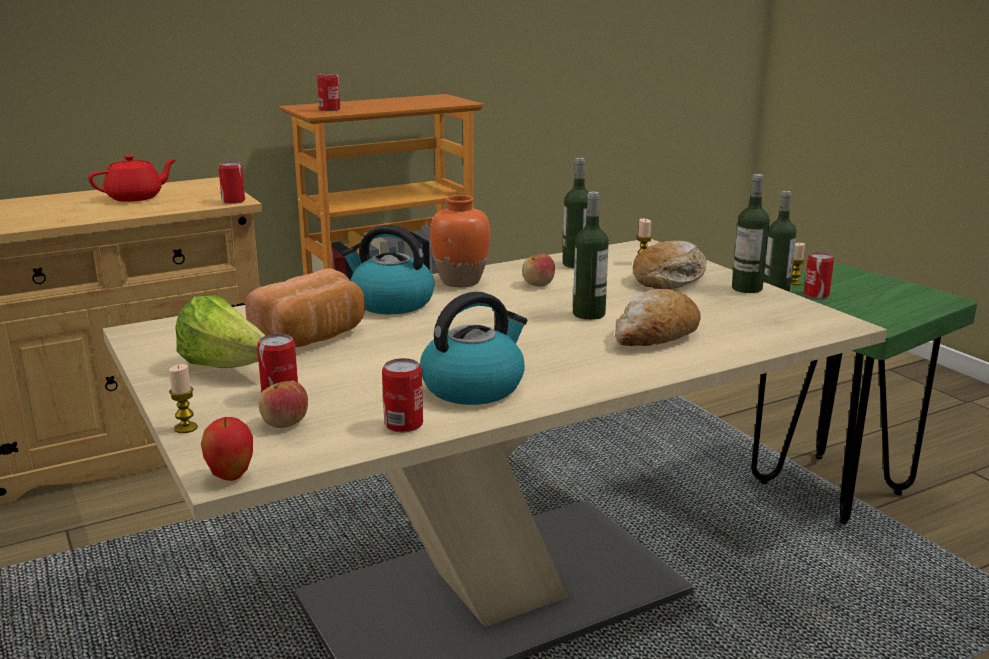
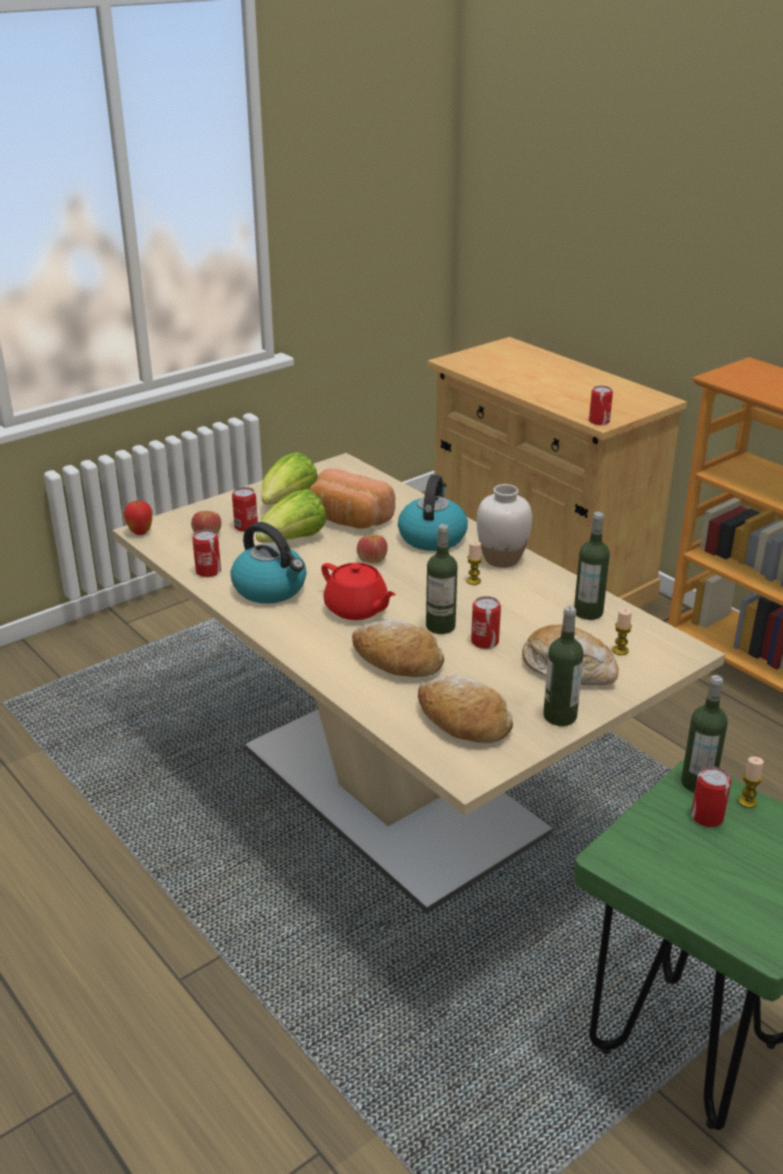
camera: 80 degrees right, 10 degrees up
red teapot [88,155,177,202] -> red teapot moved to [321,563,396,620]
candle [169,364,198,433] -> candle moved to [466,541,482,585]
can [317,73,340,111] -> can moved to [471,596,501,649]
orange vase [430,195,491,287] -> white vase [477,484,532,568]
apple [522,253,555,286] -> apple moved to [357,535,388,563]
none -> lettuce [256,489,327,543]
none -> bread [418,675,513,743]

